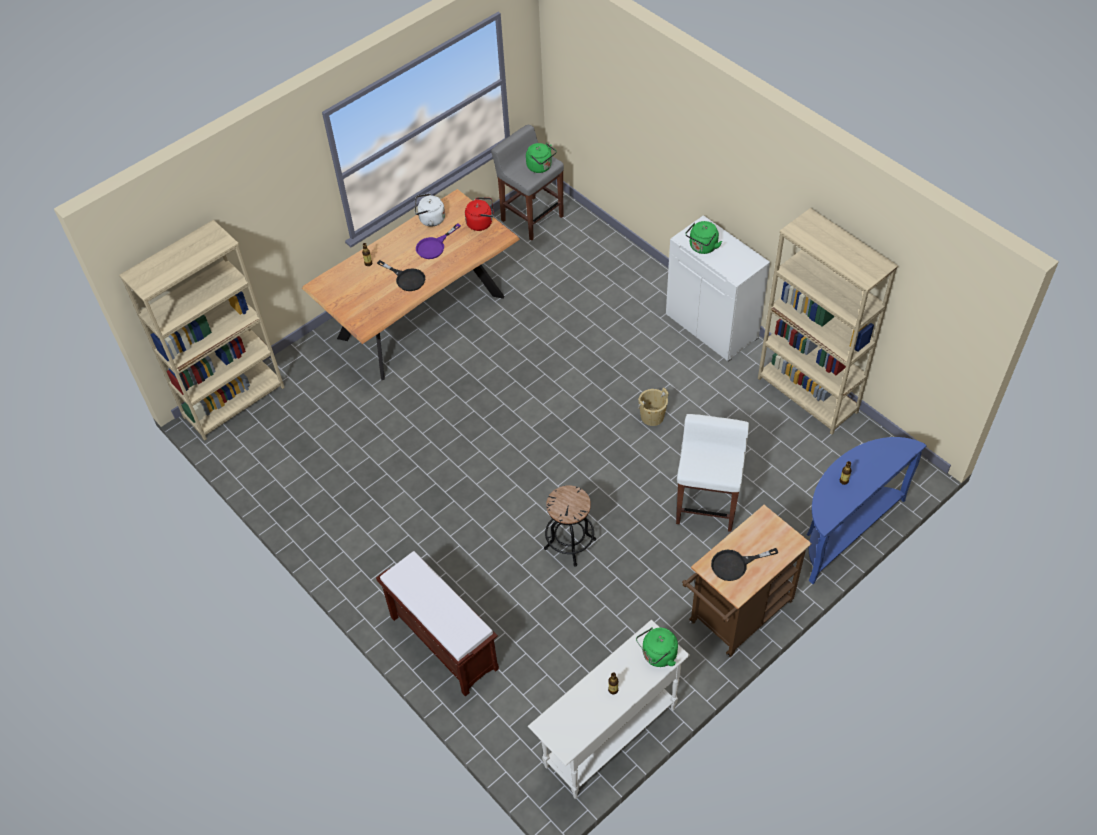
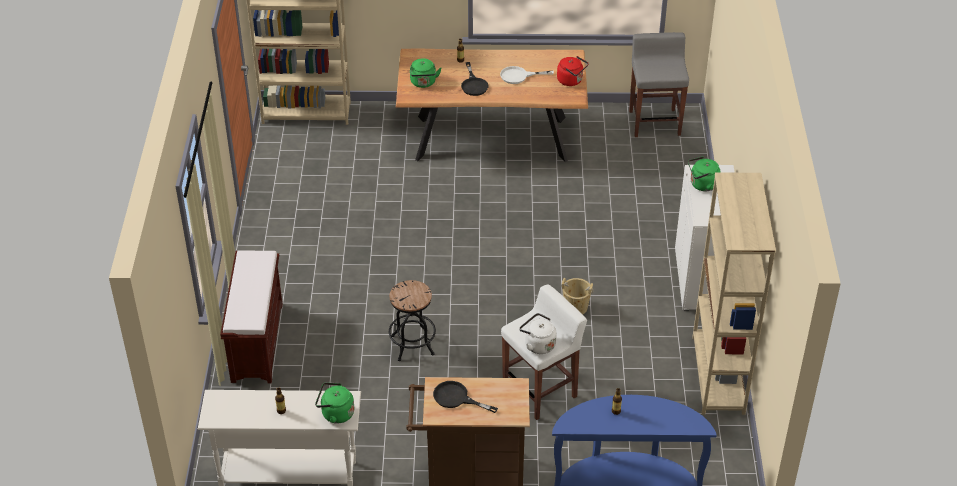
camera: 40 degrees right, 10 degrees down
white kettle [415,193,445,227] -> white kettle moved to [519,313,557,354]
purple frying pan [416,223,461,259] -> white frying pan [500,66,554,84]
green kettle [526,143,557,173] -> green kettle moved to [410,58,441,88]

